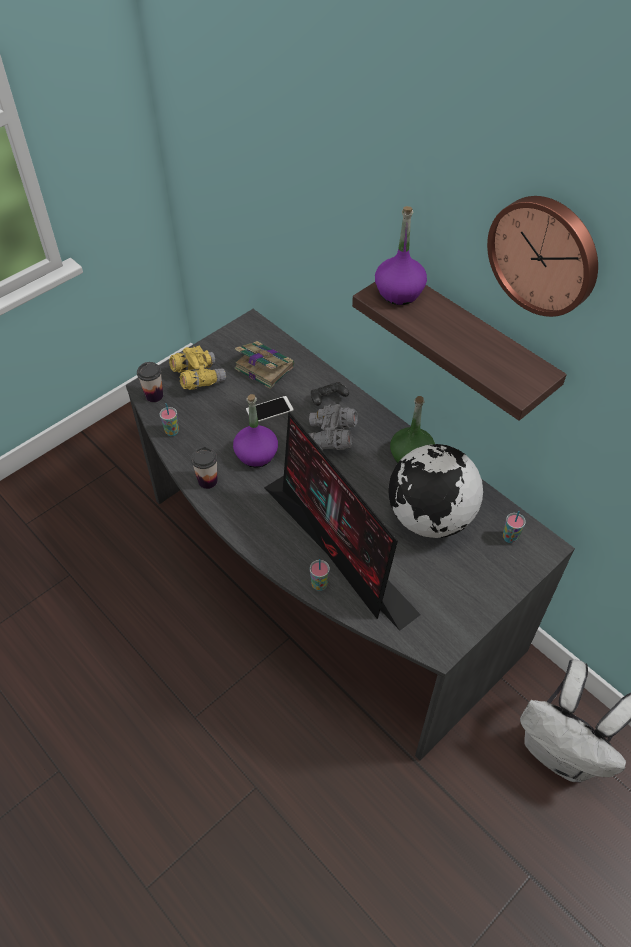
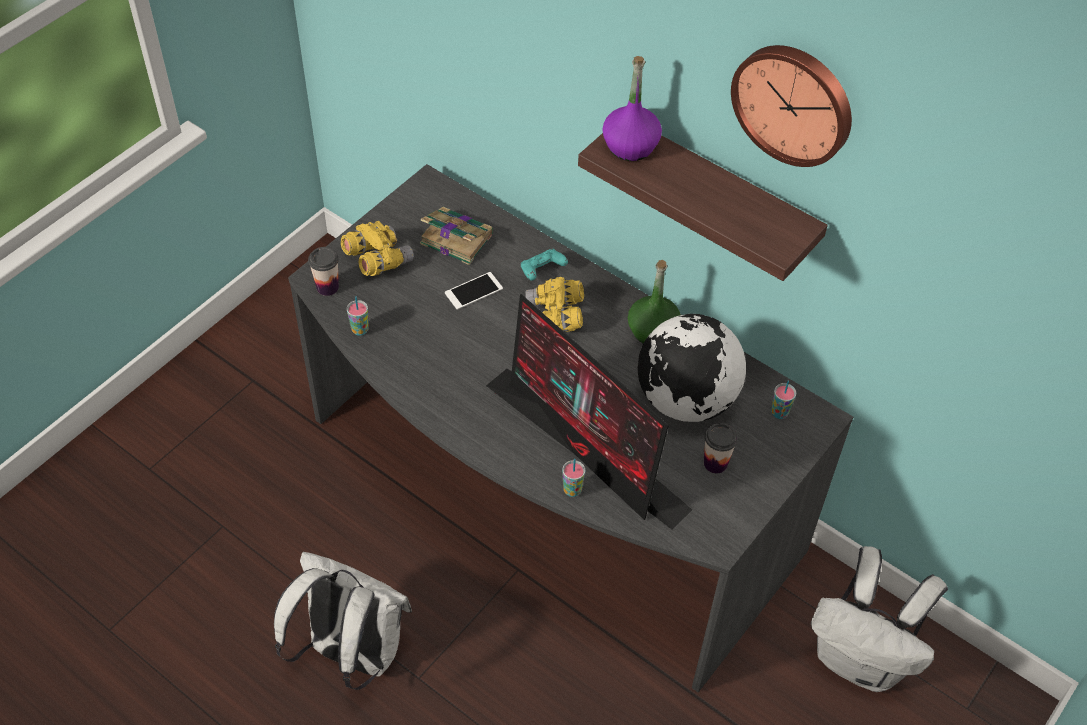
camera: 10 degrees left, 0 degrees up
cup [191,447,218,489] -> cup moved to [704,423,738,473]
purple bottle [233,394,278,468] -> none
grey binoculars [308,404,358,450] -> yellow binoculars [525,277,584,332]
black game controller [311,382,349,406] -> turquoise game controller [521,249,568,281]
none -> white backpack [274,552,412,690]

